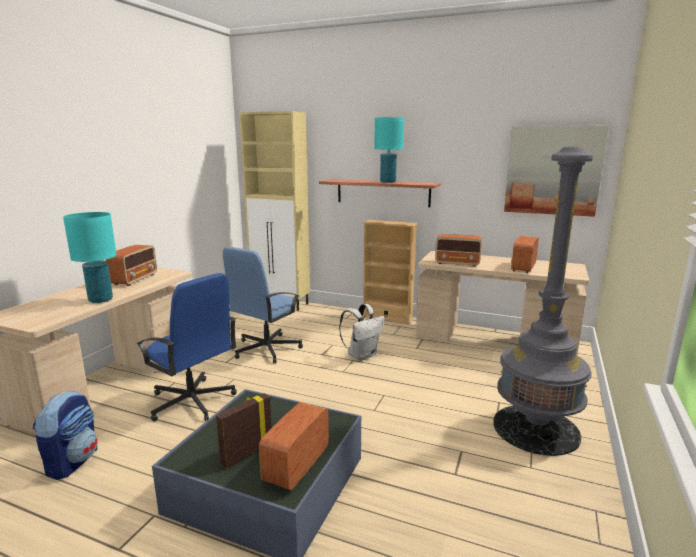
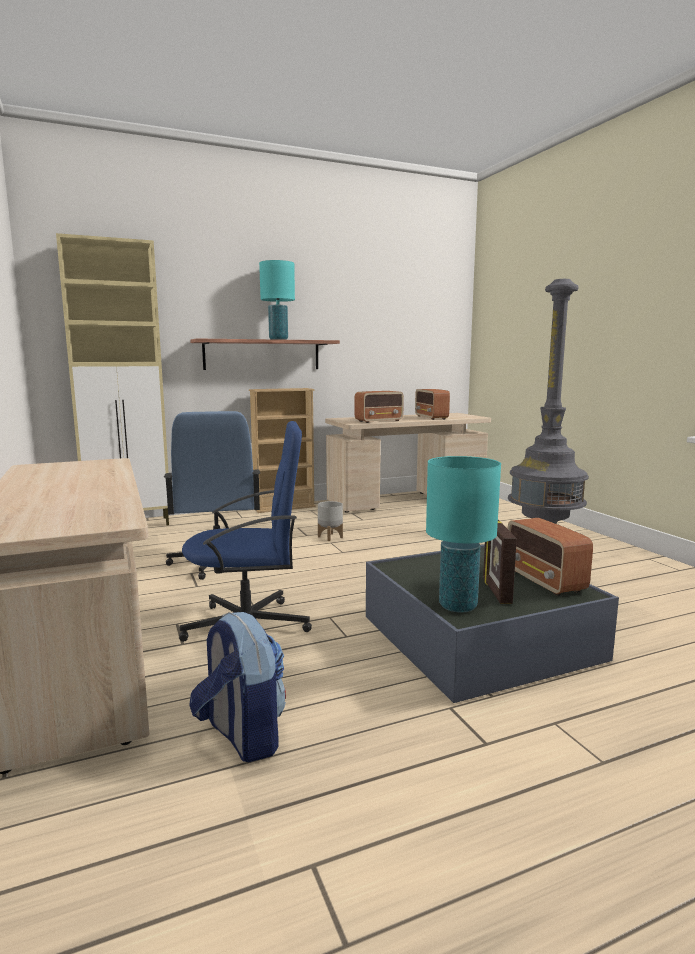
camera: 45 degrees left, 5 degrees down
turquoise table lamp [63,212,116,303] -> turquoise table lamp moved to [426,456,501,613]
radio [106,245,157,286] -> none
white backpack [339,304,385,361] -> grey planter [318,501,343,541]
picture [504,125,609,217] -> none

